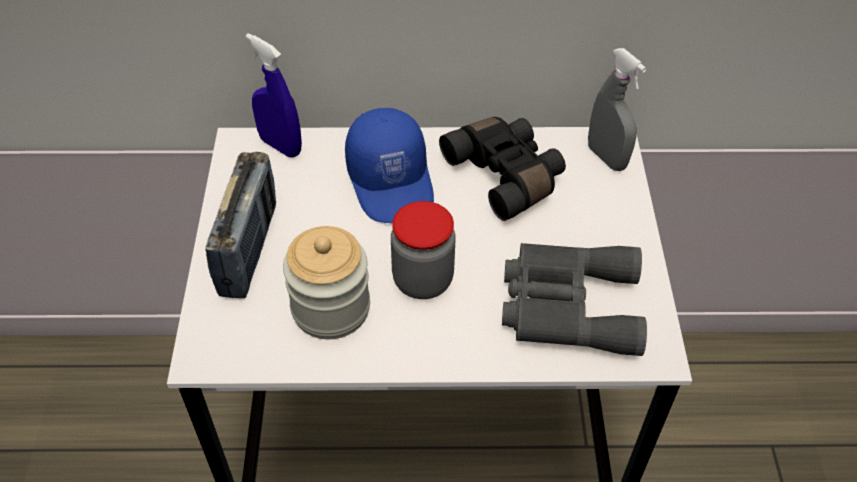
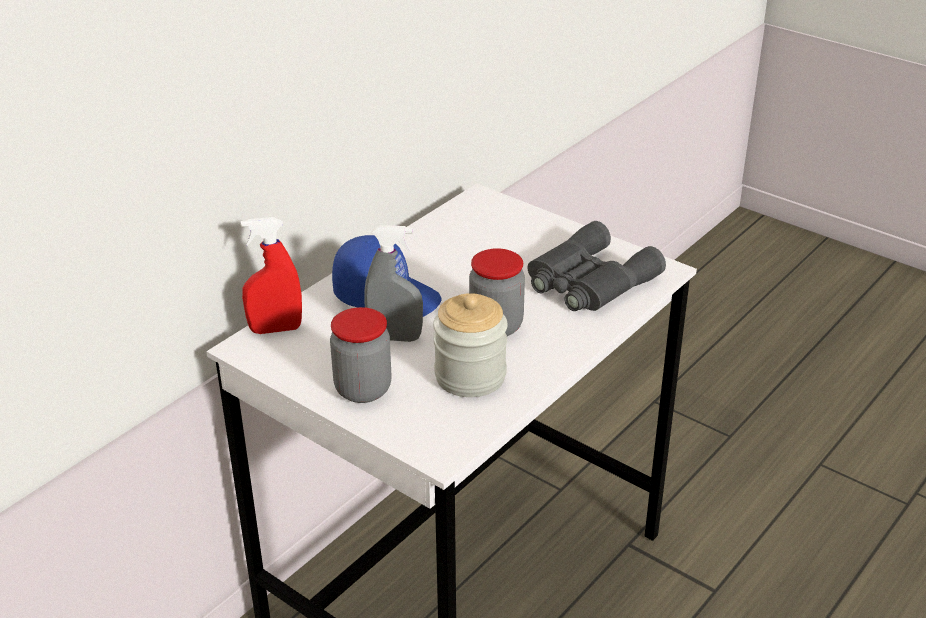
camera: 50 degrees left, 15 degrees down
radio [205,152,276,298] -> jar [330,307,392,403]
blue spray bottle [246,33,302,157] -> red spray bottle [241,217,302,334]
black binoculars [439,117,566,221] -> none
grey spray bottle [588,48,647,171] -> grey spray bottle moved to [365,225,423,342]

